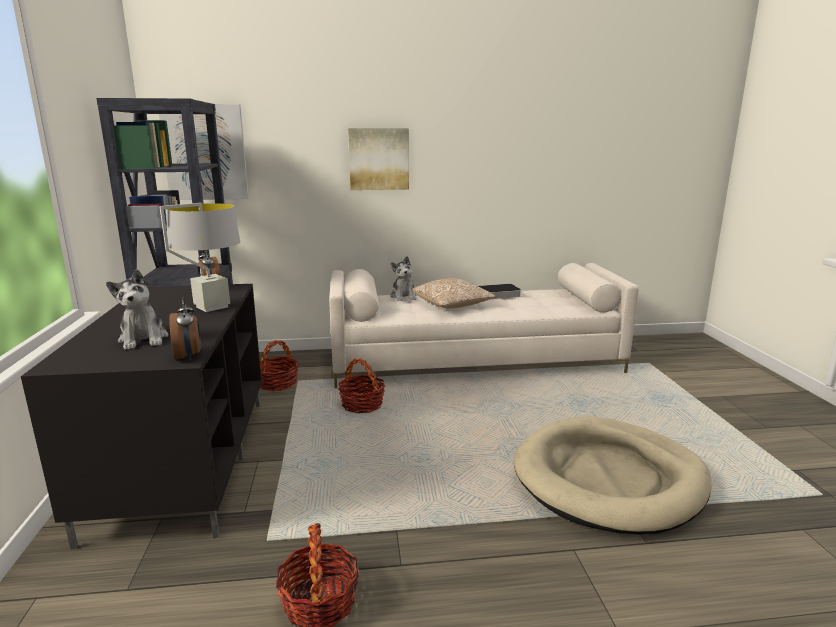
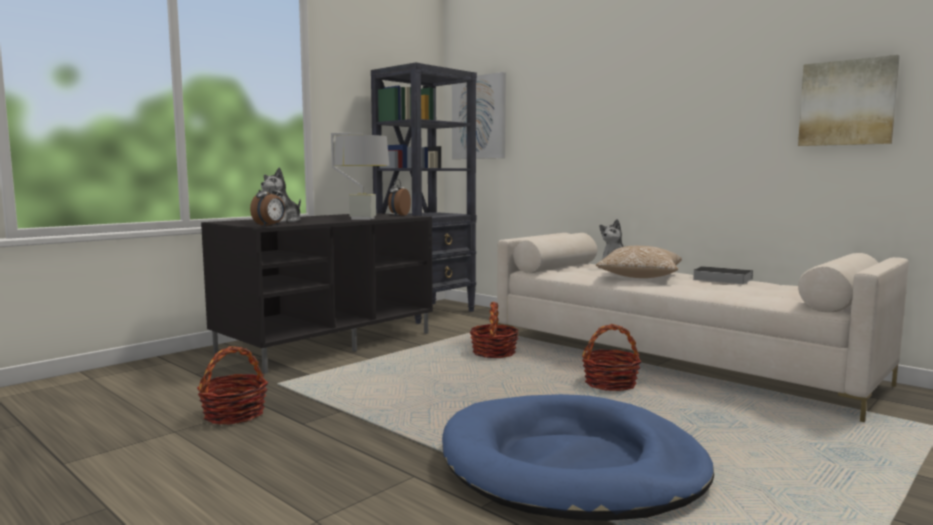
camera: 50 degrees right, 10 degrees down
basket [260,340,299,391] -> basket moved to [582,324,641,391]
picture [348,128,409,190] -> picture moved to [798,55,900,146]
beige dog bed [514,416,711,535] -> blue dog bed [442,394,714,521]

